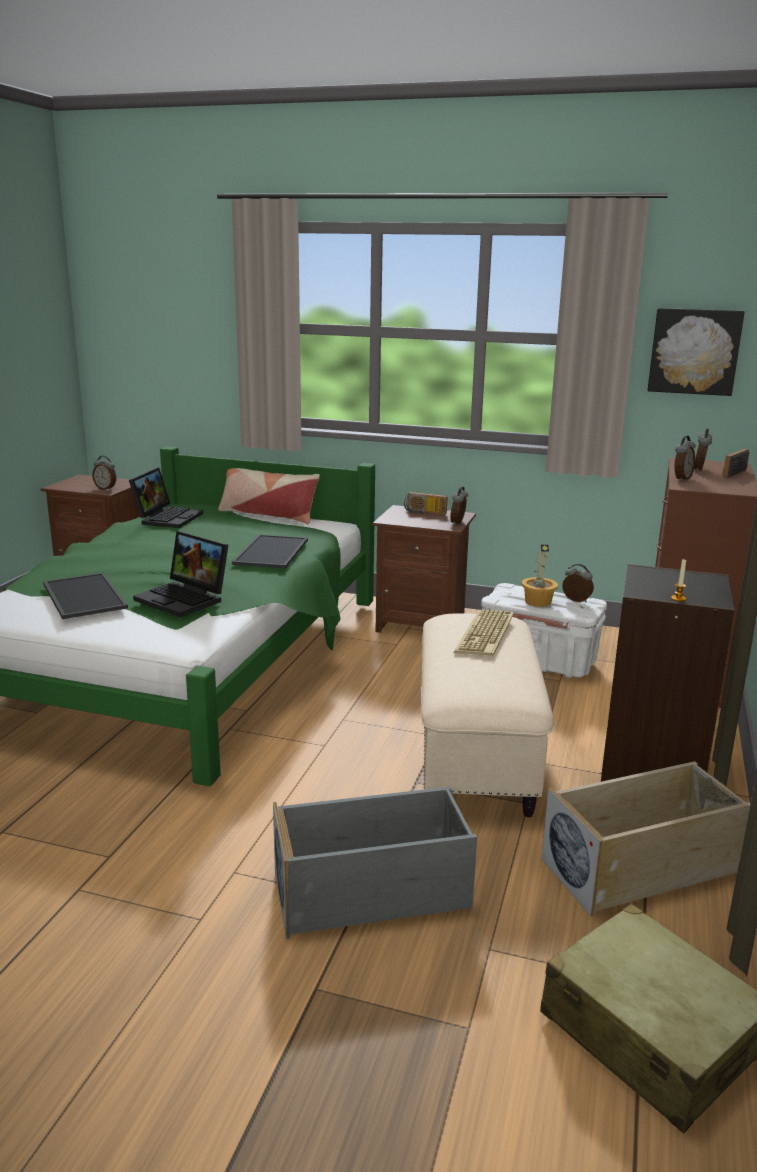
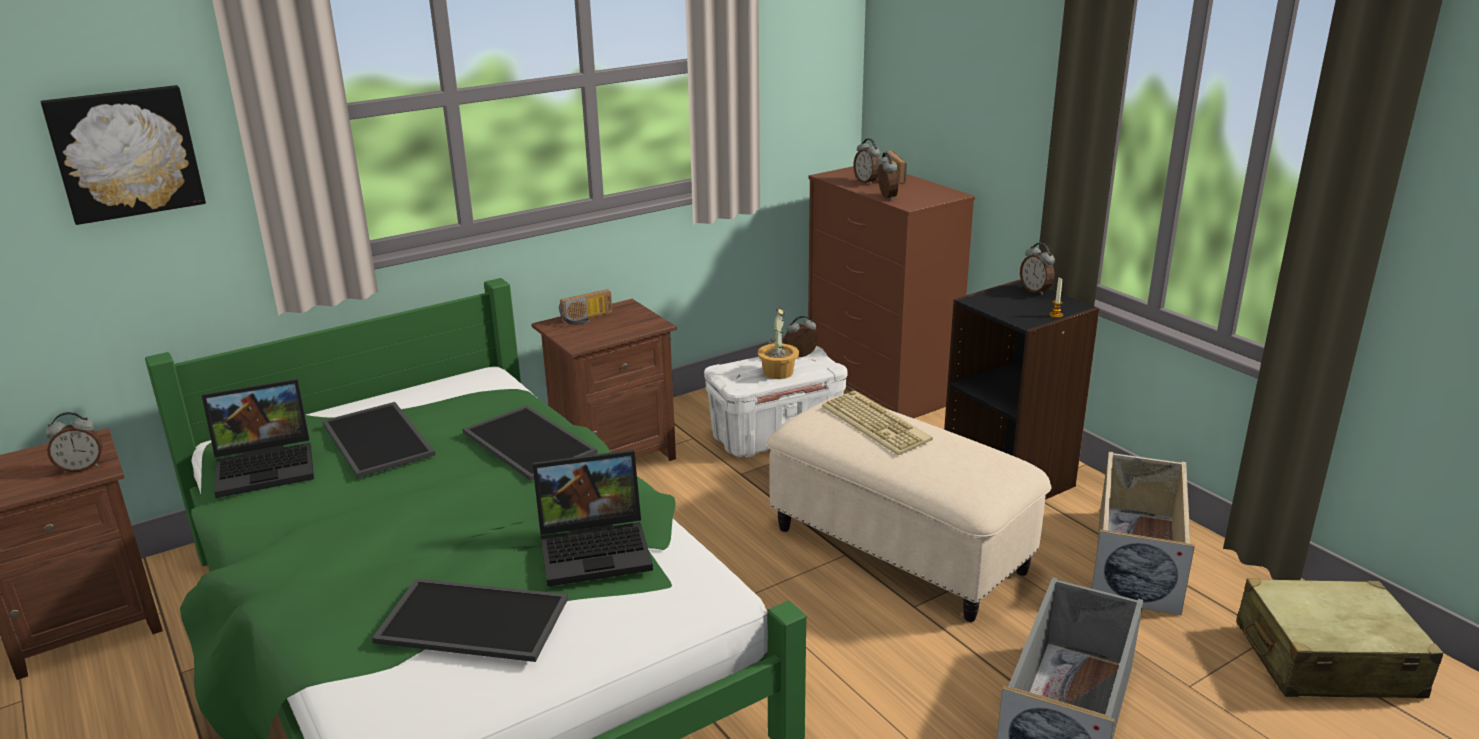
camera: 50 degrees left, 5 degrees up
laptop [129,468,203,528] -> laptop turned 105 degrees clockwise [202,379,314,498]
pillow [218,468,320,524] -> none
alarm clock [450,486,468,525] -> alarm clock moved to [1020,243,1055,295]
picture [647,308,745,396] -> picture moved to [41,85,206,225]
none -> tray [323,402,435,478]

